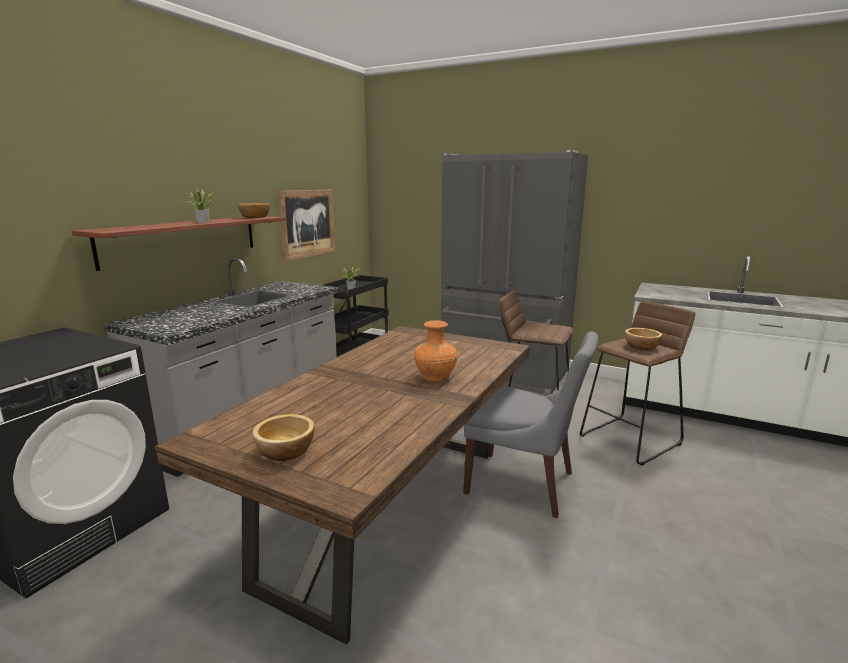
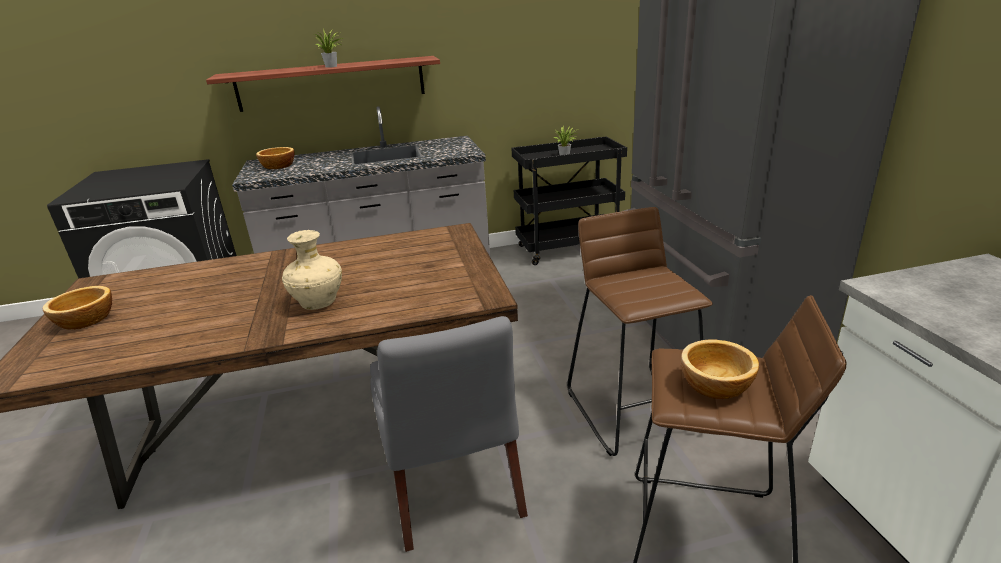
camera: 50 degrees right, 10 degrees up
bowl [238,203,270,218] -> bowl moved to [256,147,294,169]
picture [278,190,335,262] -> none
orange vase [414,320,458,382] -> beige vase [282,230,342,310]

